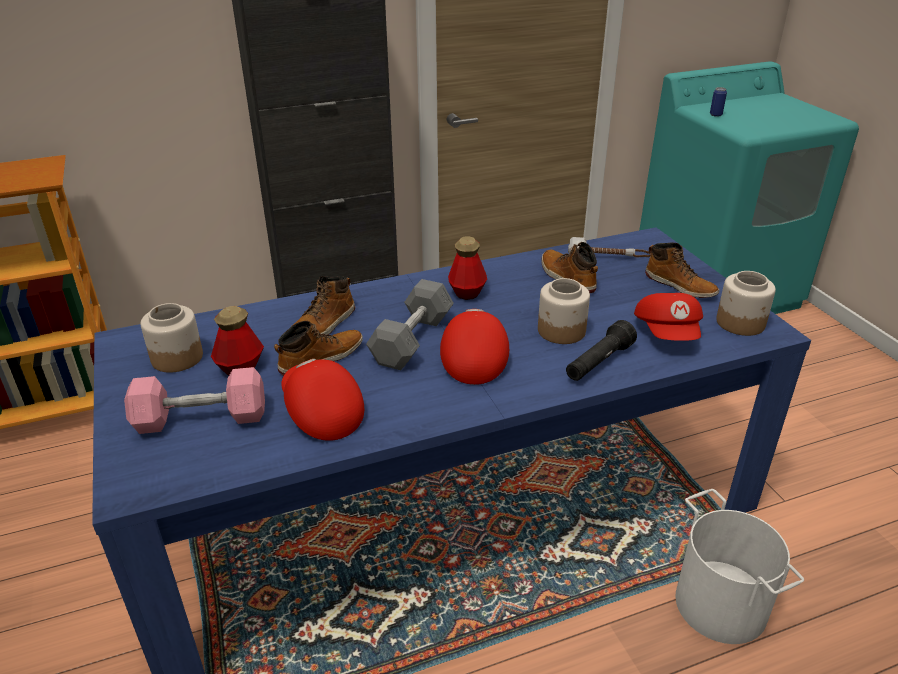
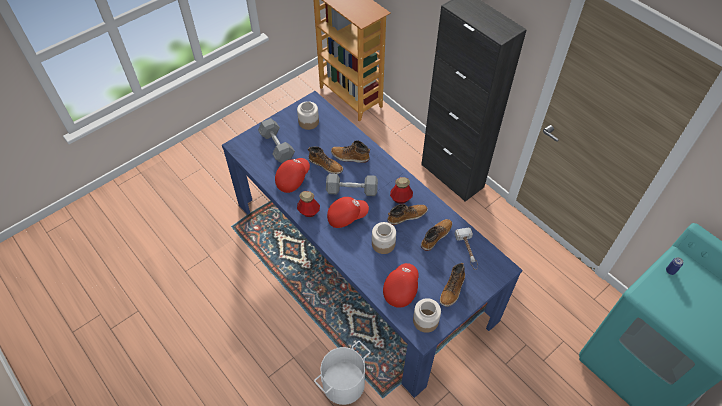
camera: 70 degrees right, 20 degrees up
pink dumbbell [124,367,265,434] -> grey dumbbell [258,118,295,163]
bottle [211,306,264,375] -> bottle moved to [297,191,320,217]
black flashlight [566,320,637,381] -> none
red cap [634,293,703,341] -> red cap turned 135 degrees clockwise [383,263,419,308]
none -> boot [387,204,428,225]

